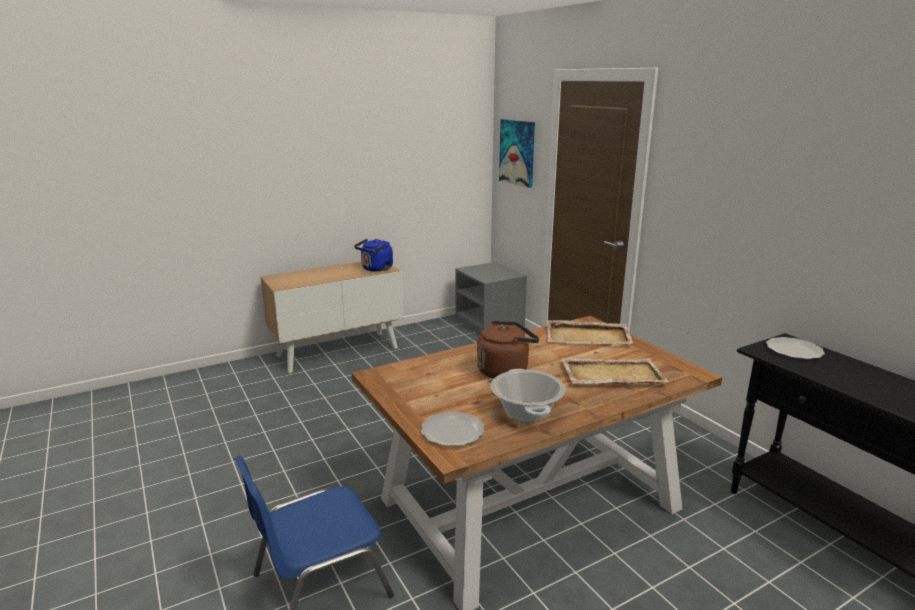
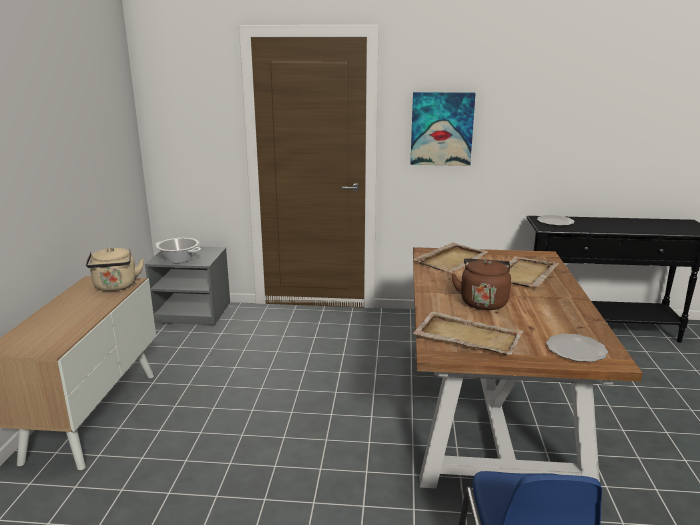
camera: 55 degrees left, 0 degrees up
blue kettle [354,239,393,272] -> beige kettle [86,247,144,291]
cooking pot [491,369,566,422] -> cooking pot moved to [156,238,201,263]
picture [499,119,535,188] -> picture moved to [410,92,476,166]
none -> beige tray [413,311,524,355]

